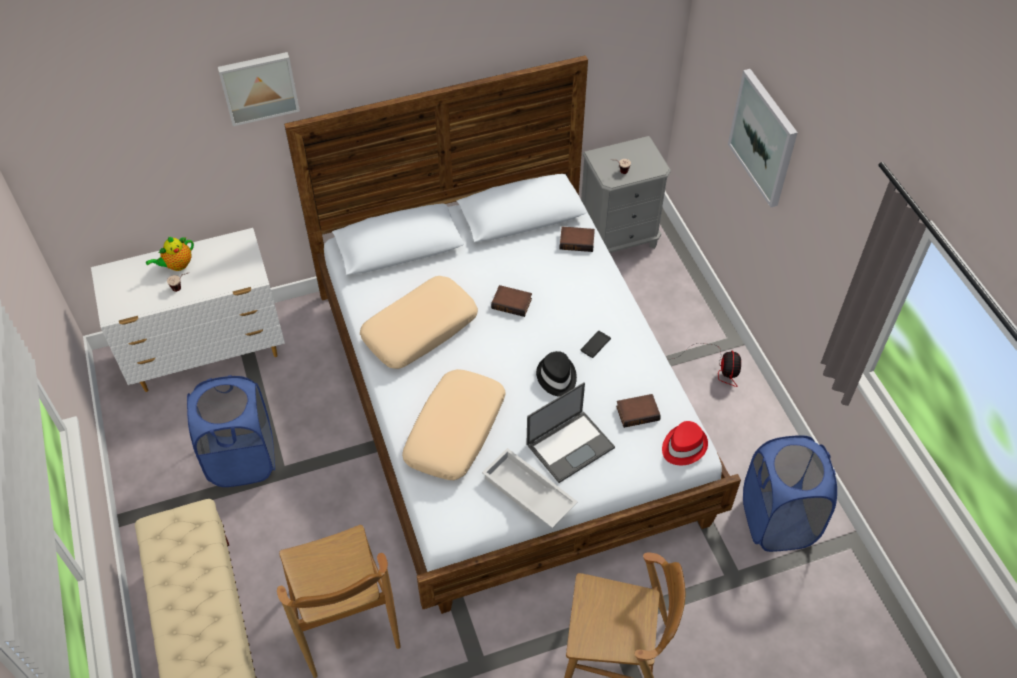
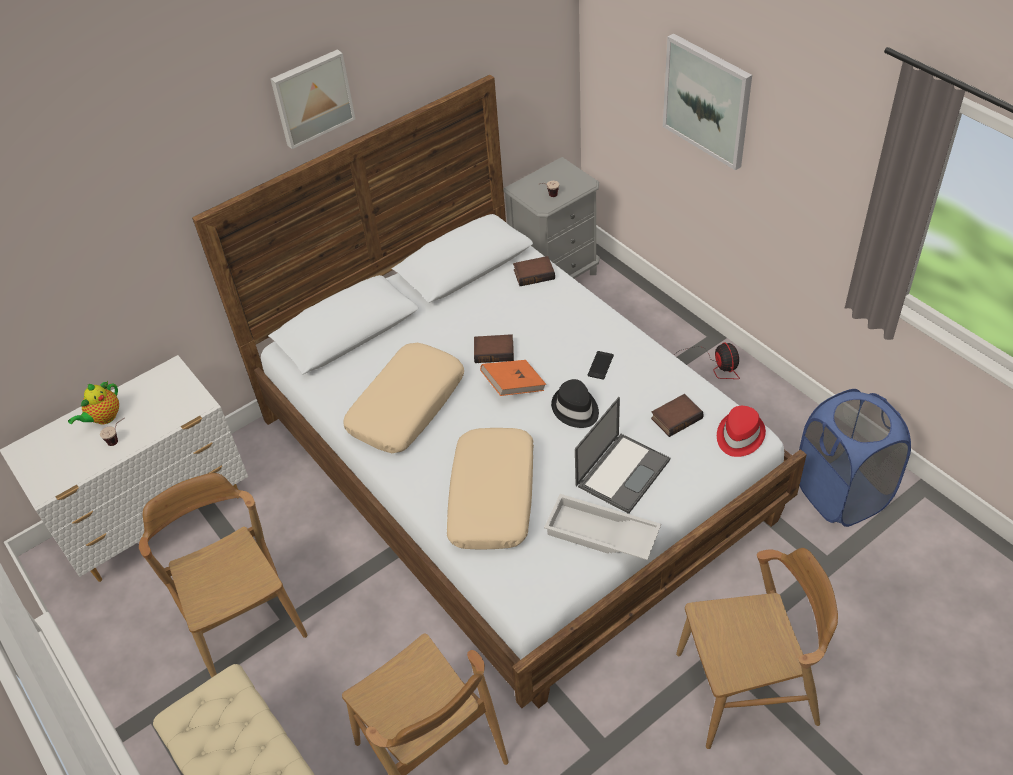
camera: 15 degrees left, 5 degrees down
blue laundry basket [187,375,275,487] -> brown chair [139,473,308,678]
picture [217,52,300,126] -> picture moved to [271,49,355,149]
none -> orange book [480,360,546,396]

